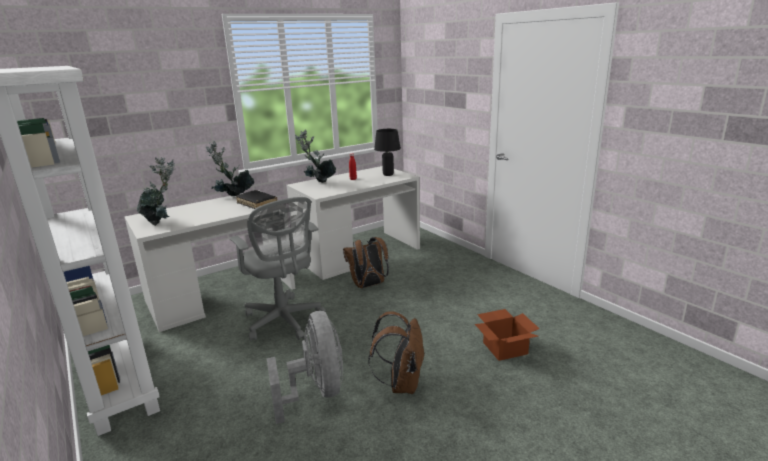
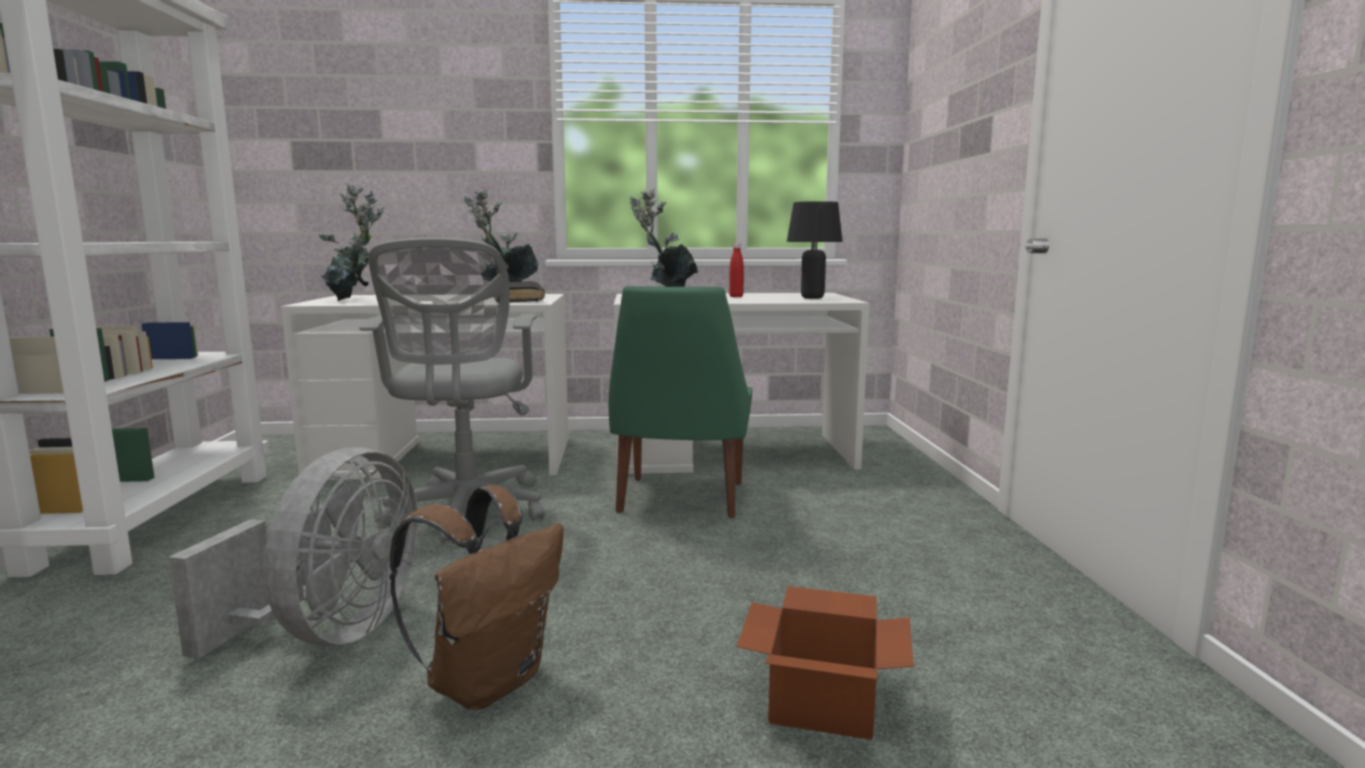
camera: 30 degrees right, 10 degrees down
brown backpack [343,237,389,288] -> green chair [609,286,752,518]

